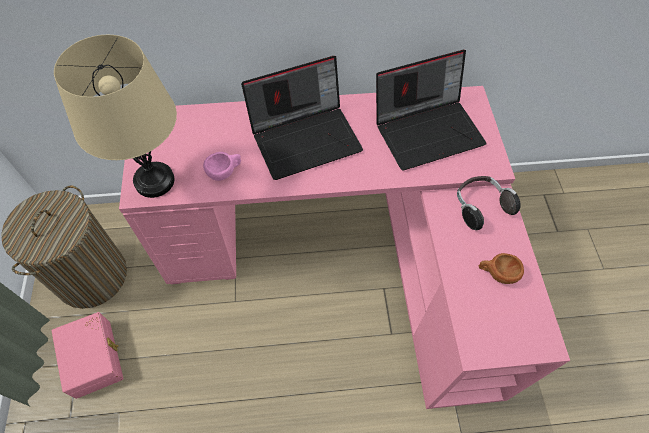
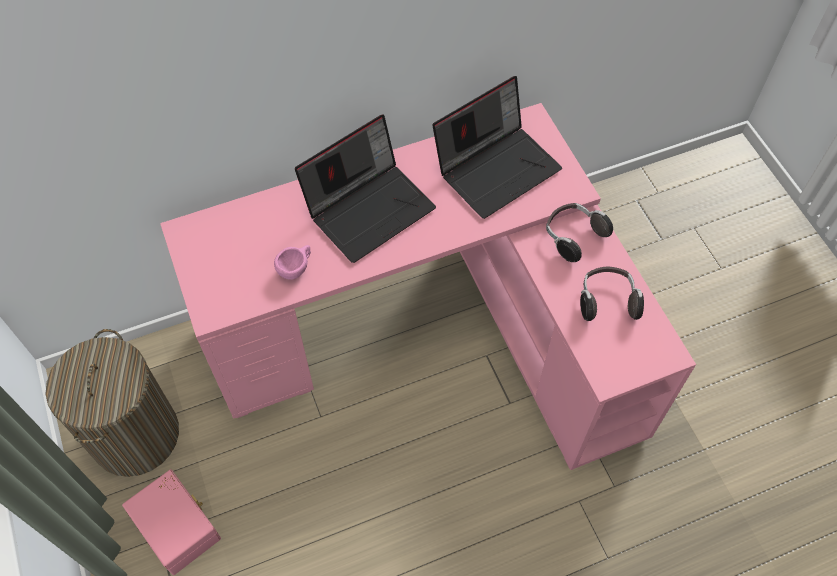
camera: 15 degrees left, 0 degrees up
beige table lamp [54,35,177,198] -> none
brown cup [479,253,524,284] -> headphones [580,267,644,321]

